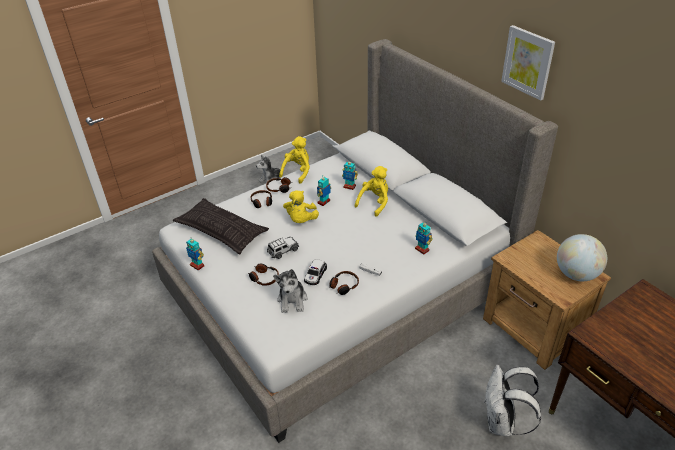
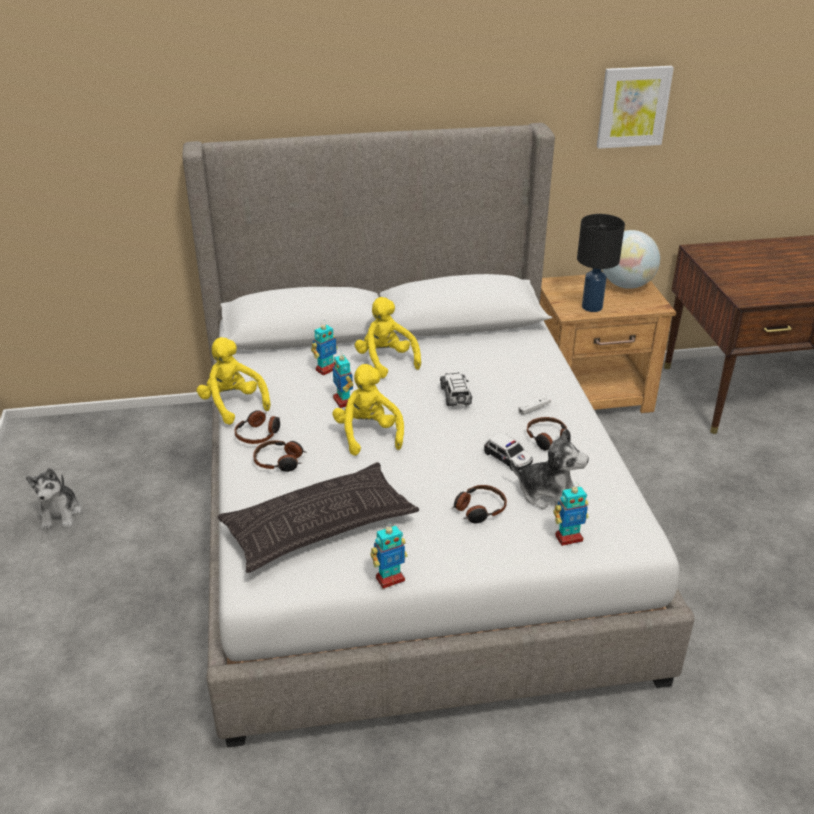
camera: 65 degrees left, 5 degrees down
toy car [267,237,299,259] -> toy car moved to [440,372,472,407]
yellow plush toy [283,190,319,223] -> yellow plush toy turned 135 degrees counterclockwise [333,364,404,456]
toy robot [415,221,433,254] -> toy robot moved to [553,483,589,546]
white backpack [485,365,541,436] -> none
picture [501,25,555,101] -> picture moved to [597,66,674,149]
none -> black table lamp [577,214,625,312]

